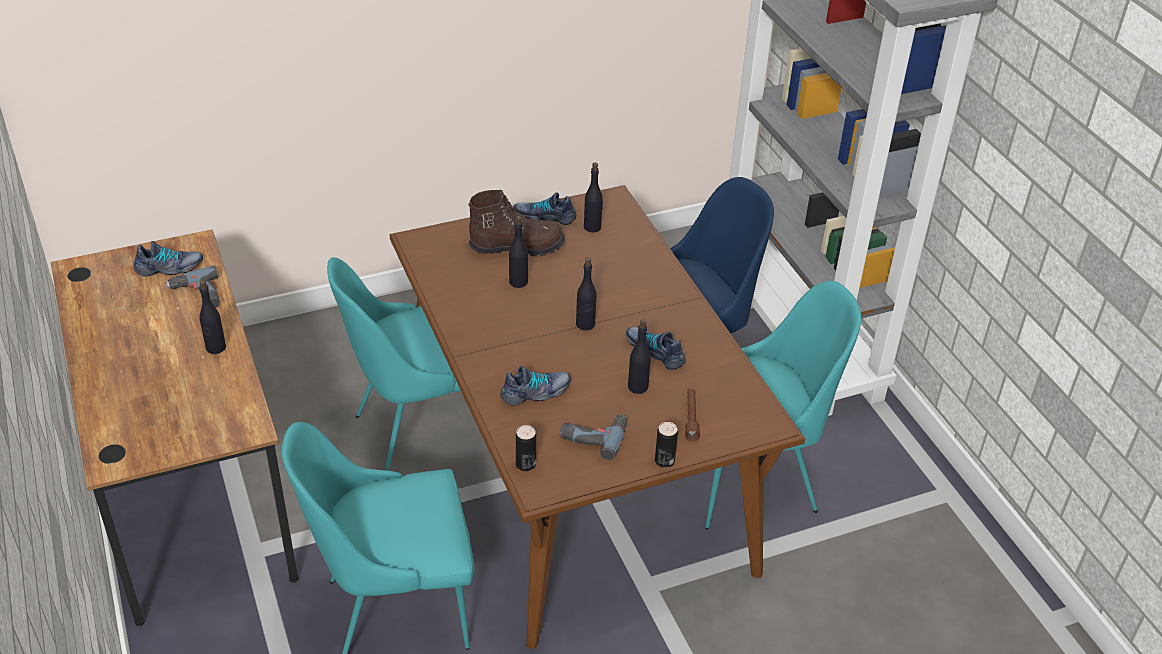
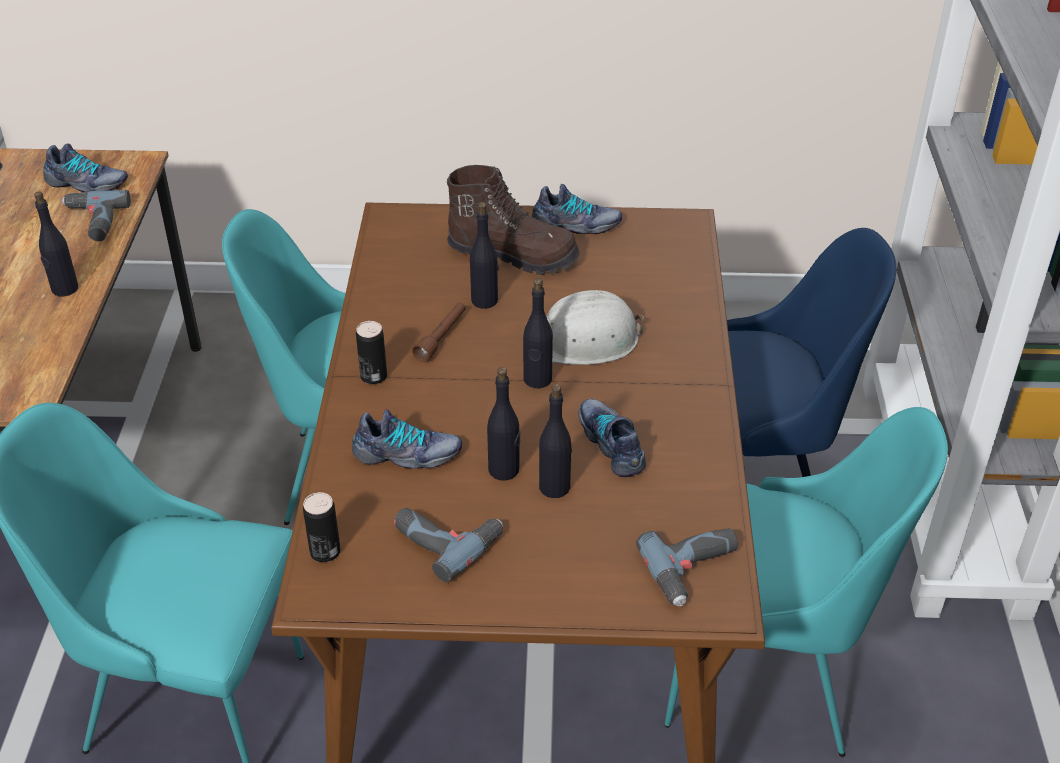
camera: 25 degrees right, 0 degrees up
shoe [513,193,576,225] -> shoe turned 150 degrees clockwise [532,184,622,234]
black bottle [584,163,603,232] -> black bottle moved to [487,367,520,481]
can [655,422,678,468] -> can moved to [356,321,387,384]
brown flashlight [685,389,700,441] -> brown flashlight moved to [412,302,466,362]
none -> white hard hat [546,290,644,365]
none -> power drill [636,528,738,606]

